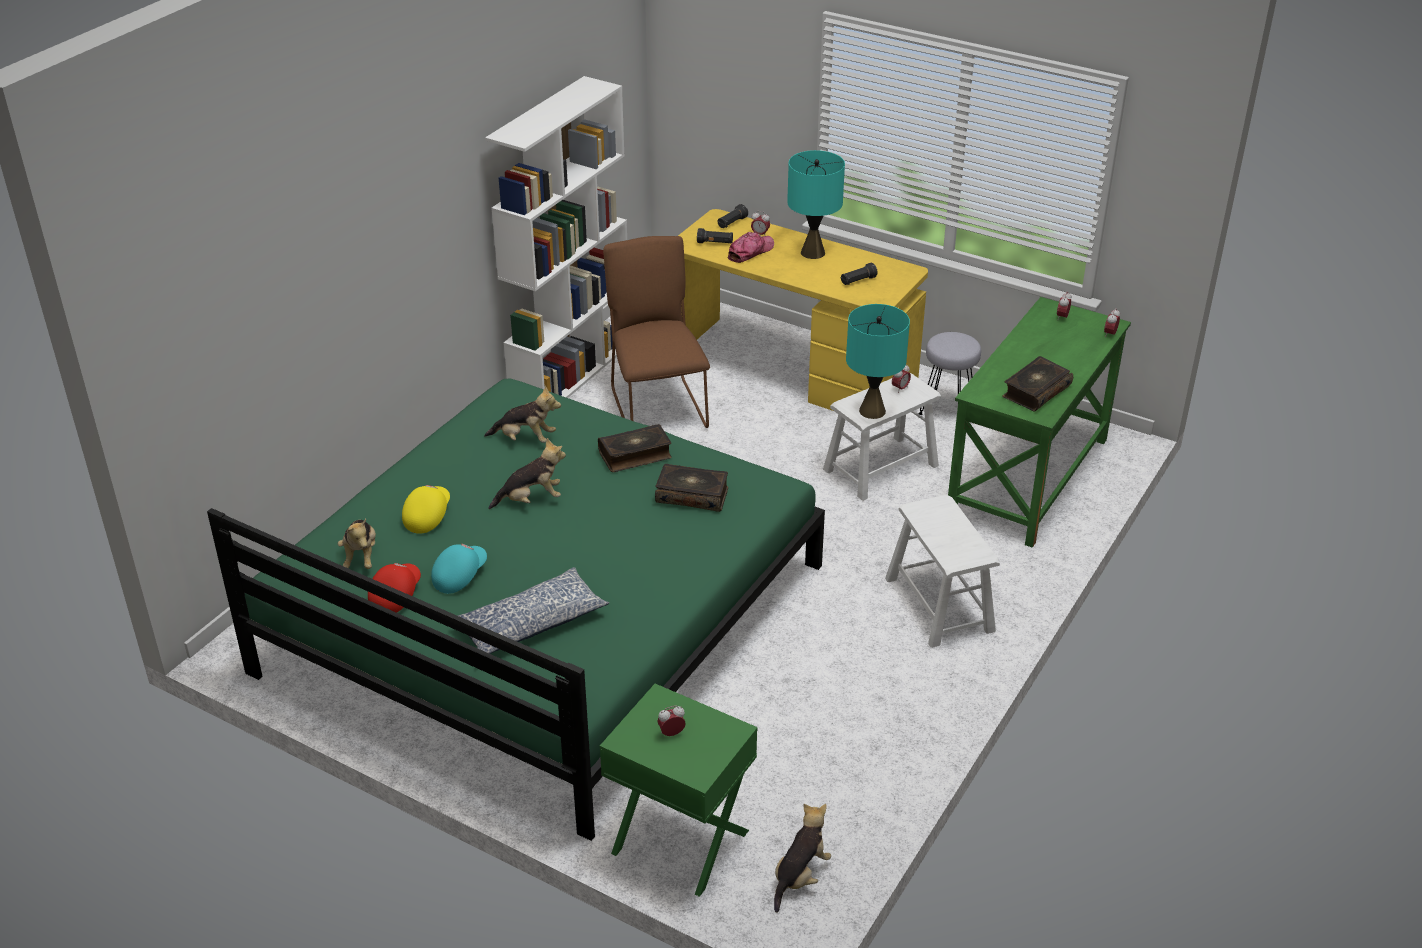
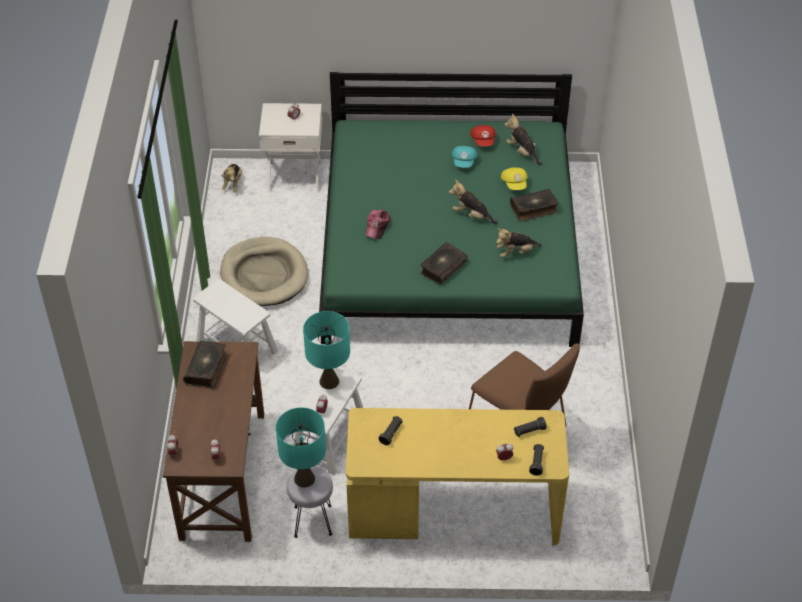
camera: 150 degrees right, 10 degrees up
pillow [457,567,609,654] -> none
white bookcase [485,76,627,398] -> none
plush toy [488,438,566,509] -> plush toy turned 75 degrees clockwise [449,180,498,224]
green nightstand [600,684,758,897] -> white nightstand [259,103,322,193]
book [655,464,728,512] -> book moved to [510,189,558,222]
cap [728,232,774,263] -> cap moved to [365,210,390,239]
turquoise table lamp [787,150,845,259] -> turquoise table lamp moved to [276,407,326,488]
green desk [948,297,1131,548] -> brown desk [163,341,264,542]
none -> beige dog bed [220,237,308,306]

